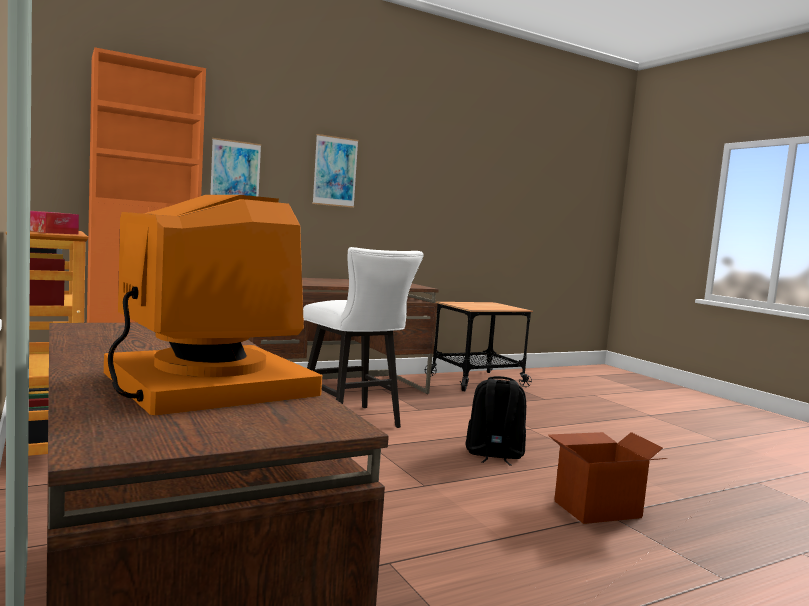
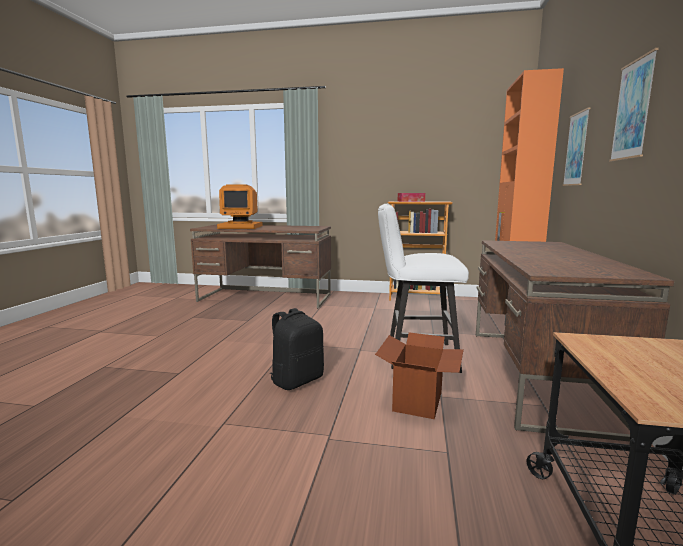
camera: 130 degrees right, 5 degrees up
cardboard box [548,432,667,524] -> cardboard box moved to [375,332,464,419]

